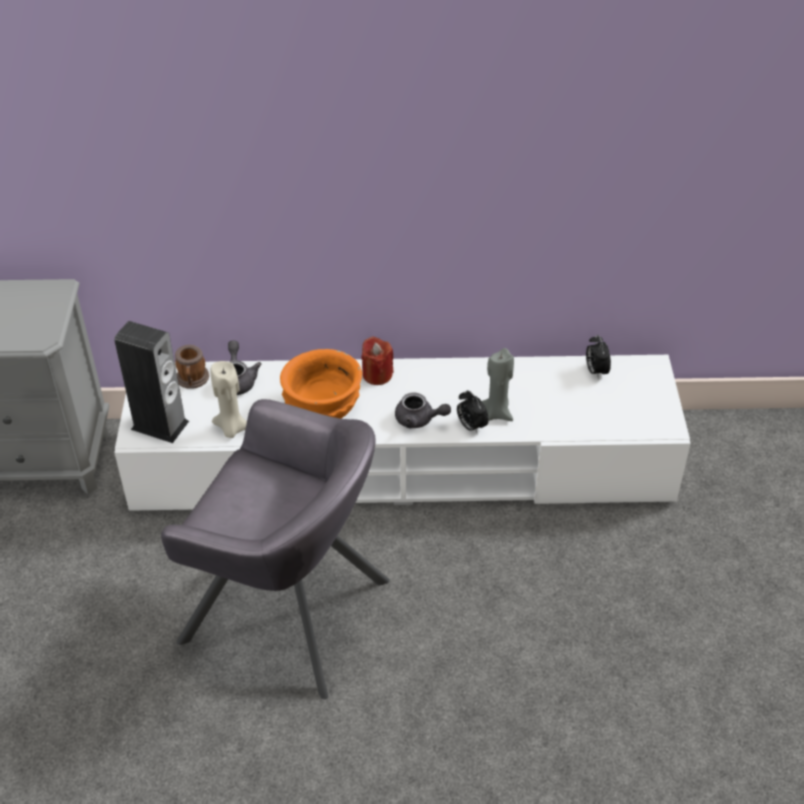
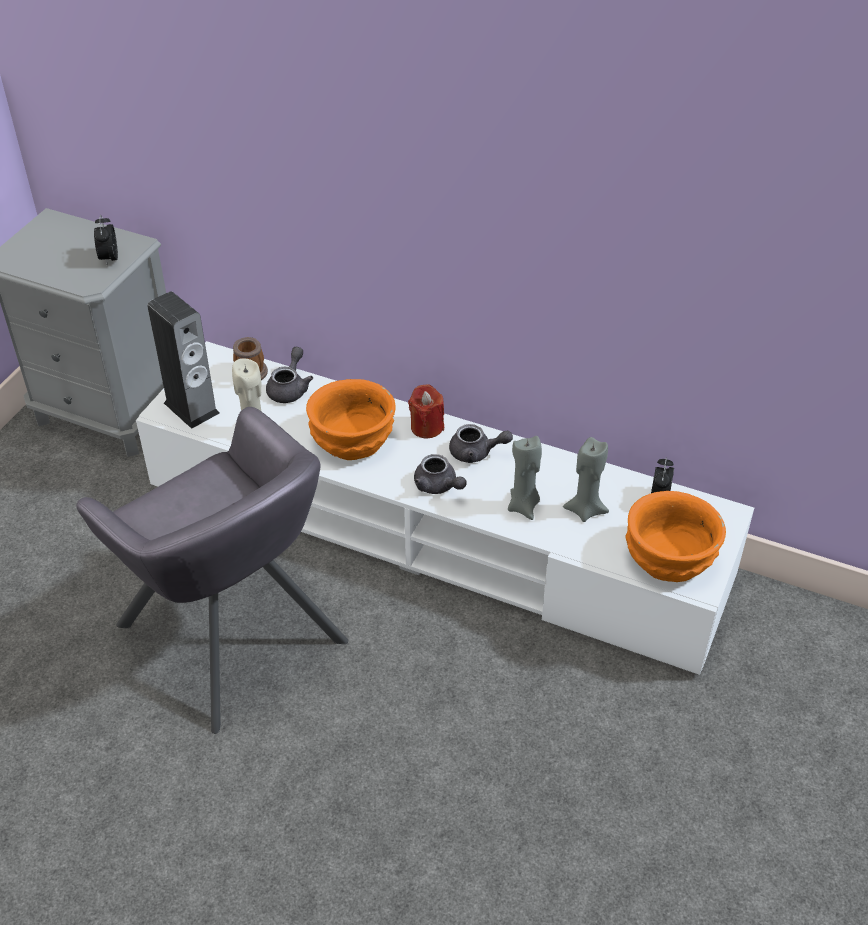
camera: 25 degrees right, 0 degrees up
alarm clock [457,390,489,433] -> alarm clock moved to [94,214,118,266]
none -> grey teapot [449,424,513,463]
none -> grey candle [563,437,609,522]
none -> orange bowl [625,491,726,582]

